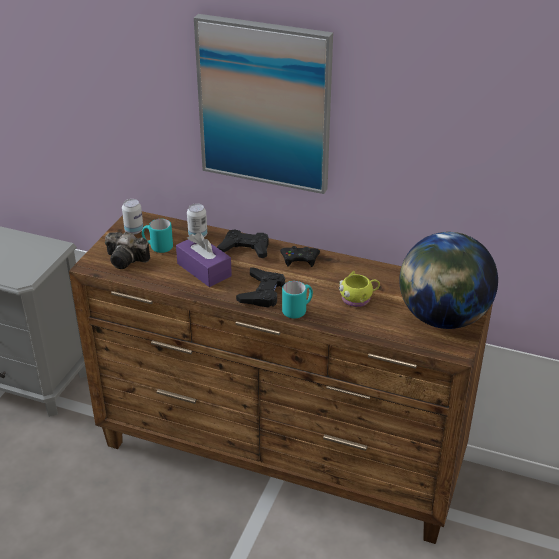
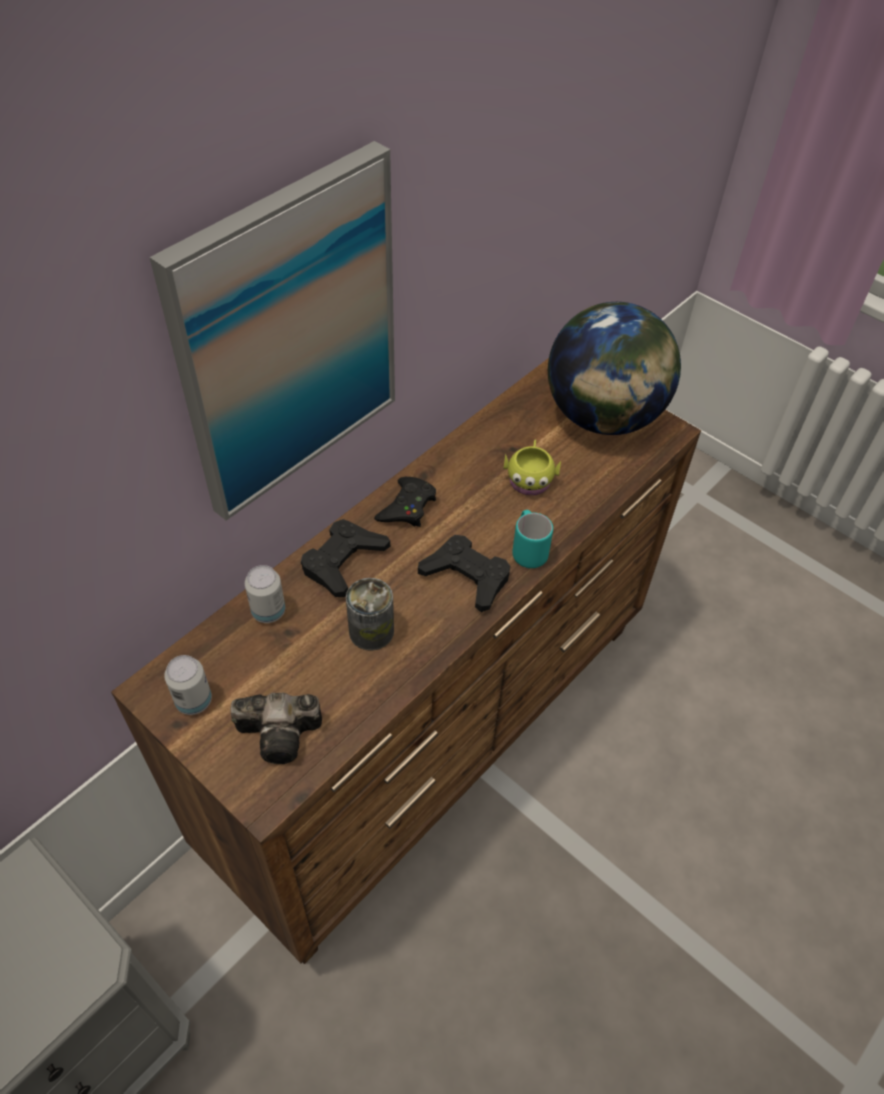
camera: 70 degrees left, 15 degrees up
camera [105,232,150,269] -> camera turned 45 degrees clockwise [230,693,322,764]
turquoise mug [142,219,173,253] -> none
purple tissue box [176,232,232,287] -> can [346,578,394,651]

